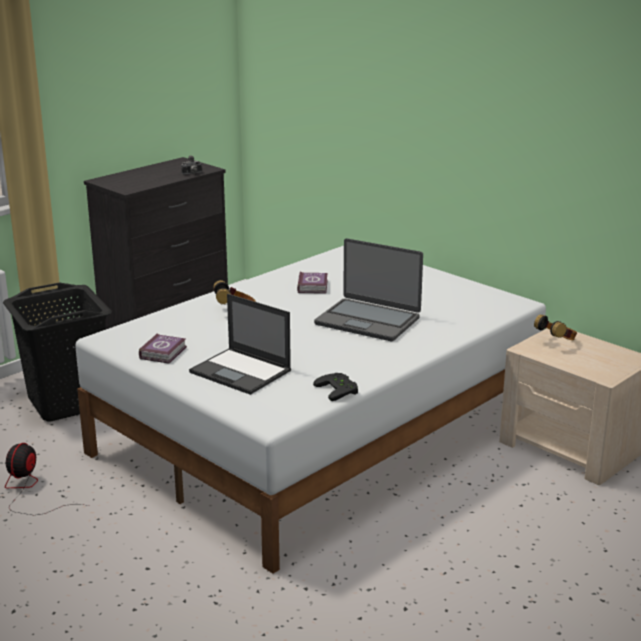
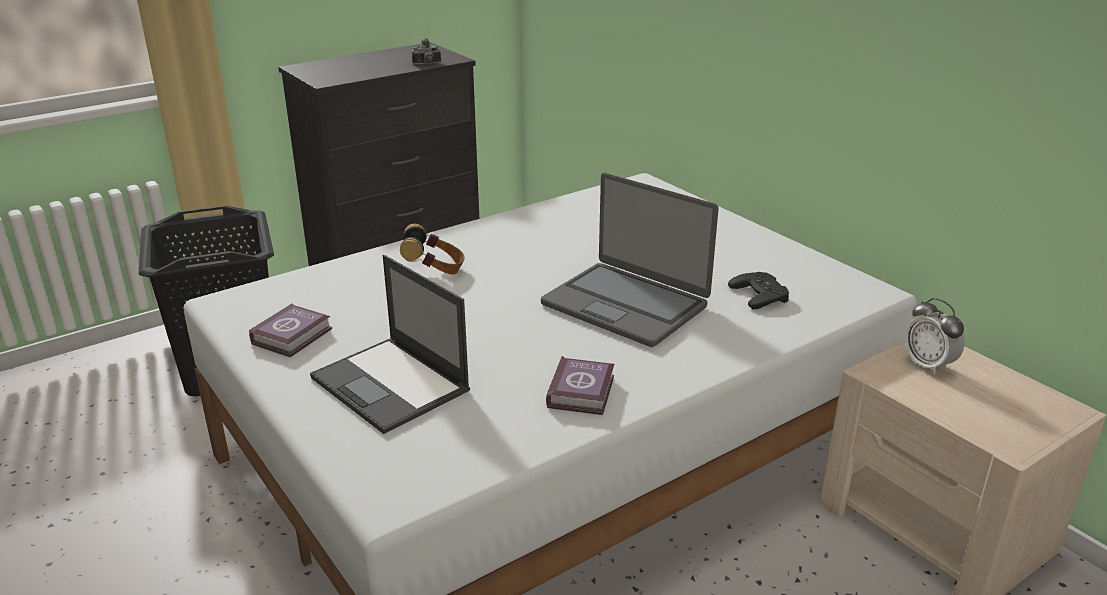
camera: 10 degrees right, 5 degrees up
fan [5,443,89,515] -> none
book [297,272,328,294] -> book moved to [546,356,614,415]
black game controller [313,373,358,401] -> black game controller moved to [728,272,789,309]
headphones [534,314,577,340] -> alarm clock [905,298,965,375]

